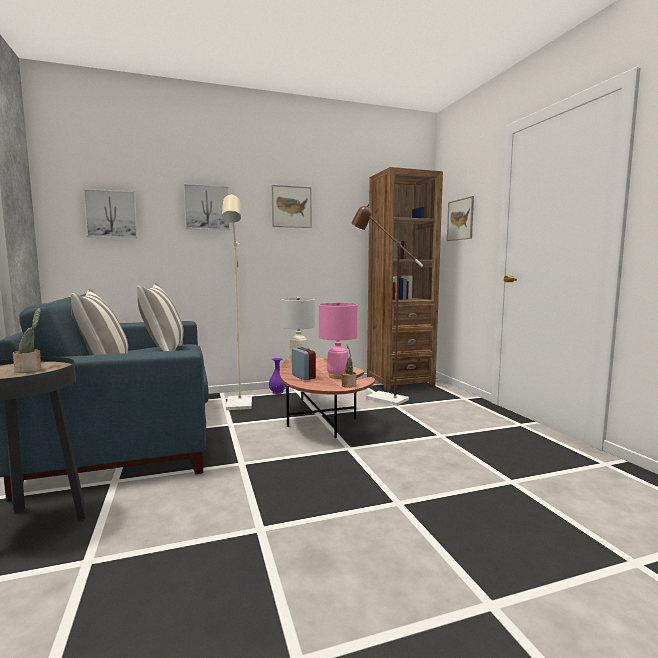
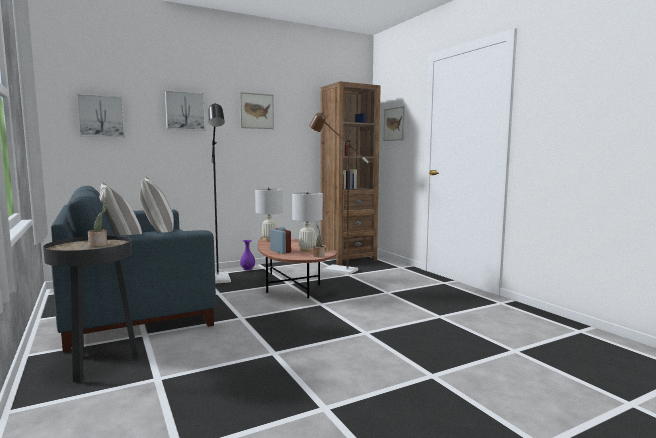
camera: 10 degrees left, 0 degrees up
beige floor lamp [222,194,252,410] -> black floor lamp [209,103,231,284]
pink table lamp [319,301,357,379] -> white table lamp [292,191,323,252]

